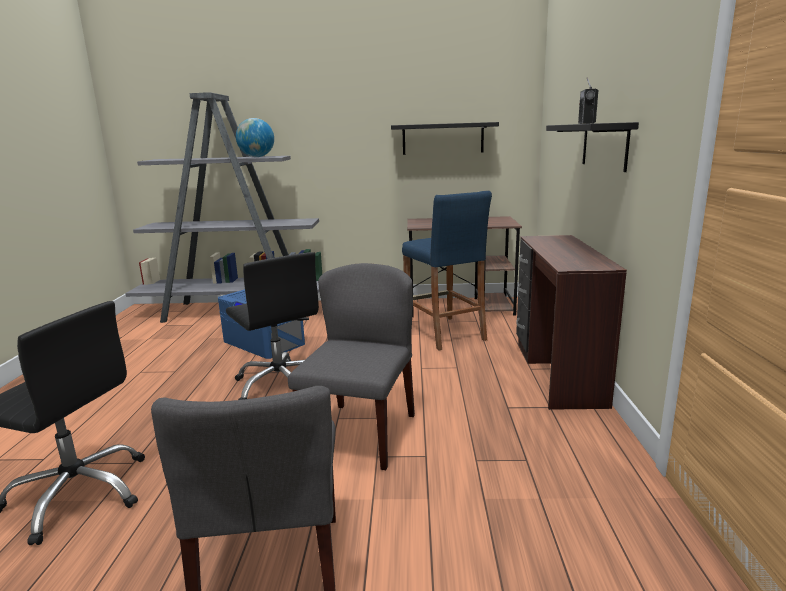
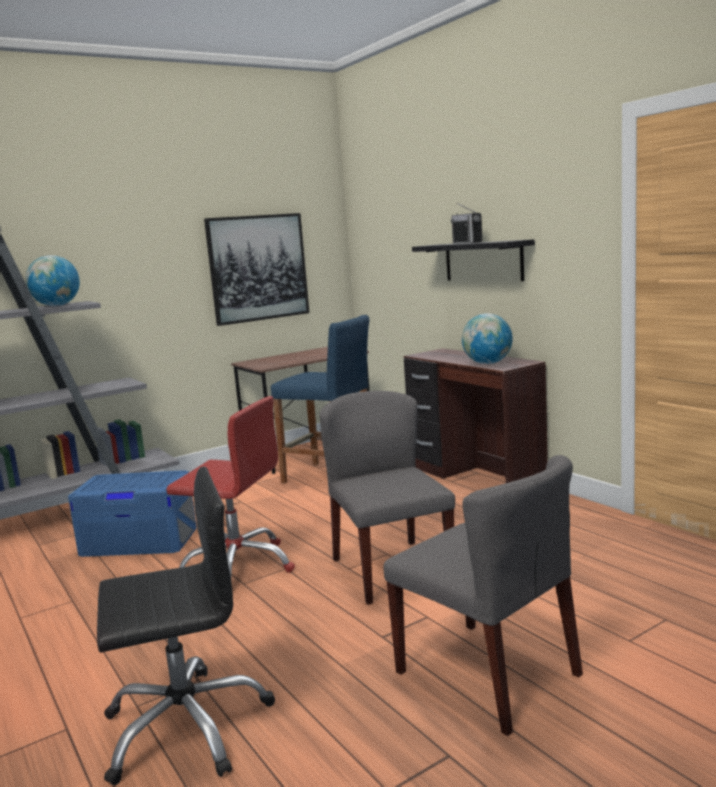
camera: 35 degrees left, 5 degrees down
black office chair [226,252,319,400] -> red office chair [166,396,295,577]
black shelf [391,122,499,155] -> picture [204,213,309,326]
none -> globe [462,314,513,364]

